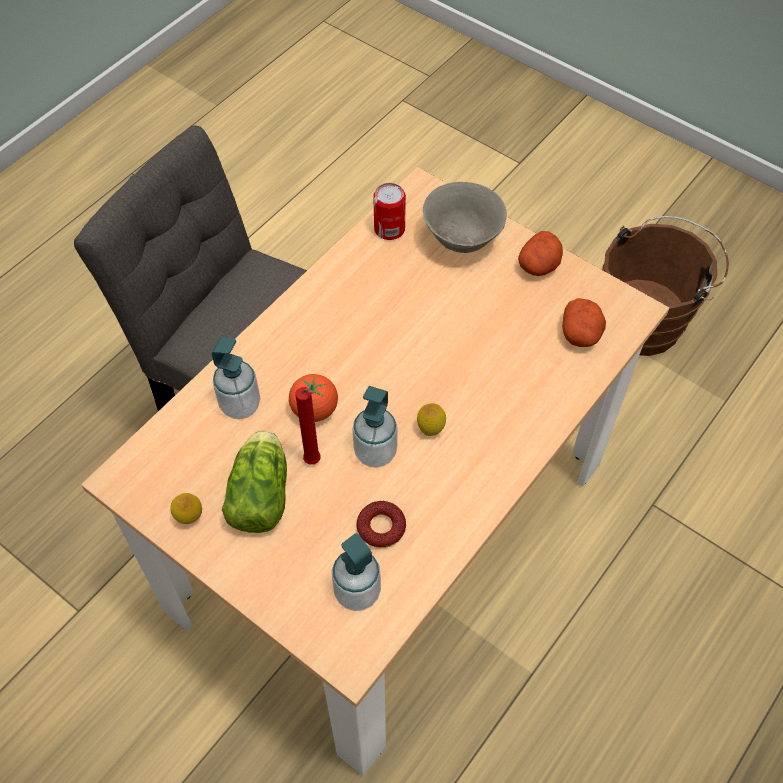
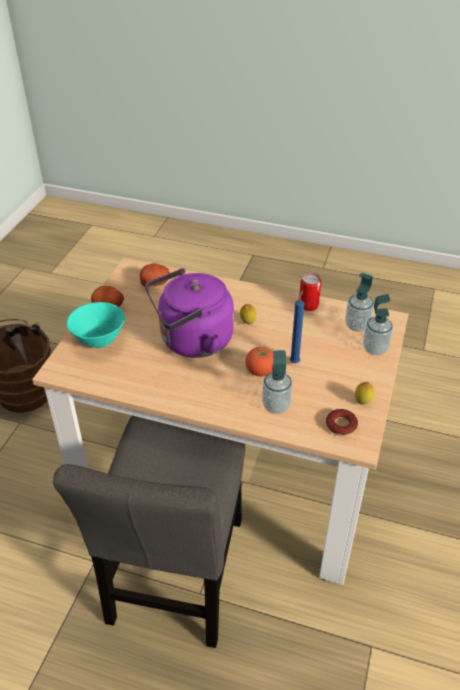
camera: 110 degrees left, 15 degrees down
lettuce [222,430,287,533] -> none
red candle [296,387,321,465] -> blue candle [290,290,304,363]
soap dispenser [352,386,398,468] -> soap dispenser moved to [363,294,393,355]
donut [356,501,406,548] -> donut moved to [326,409,358,436]
can [373,183,406,240] -> can moved to [300,273,322,311]
grey bowl [423,182,507,253] -> turquoise bowl [67,302,125,348]
none -> purple kettle [145,268,234,358]

